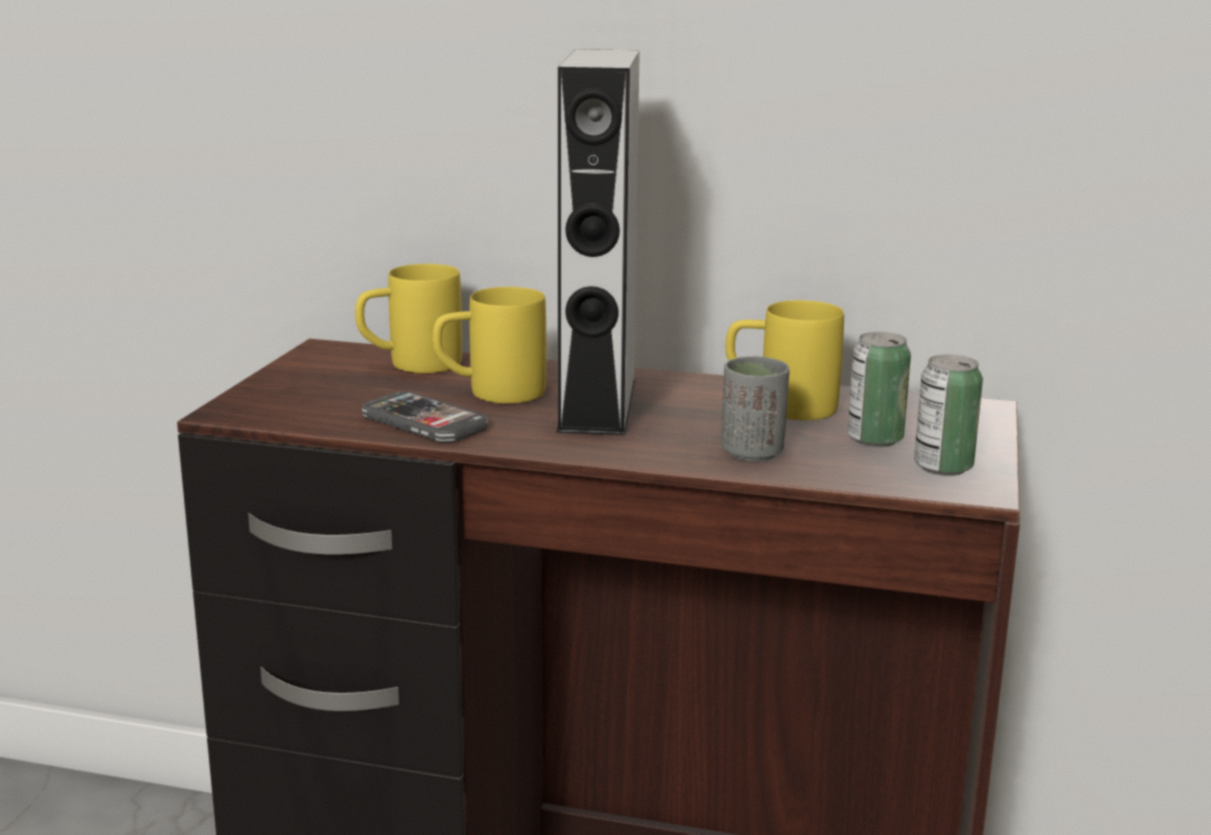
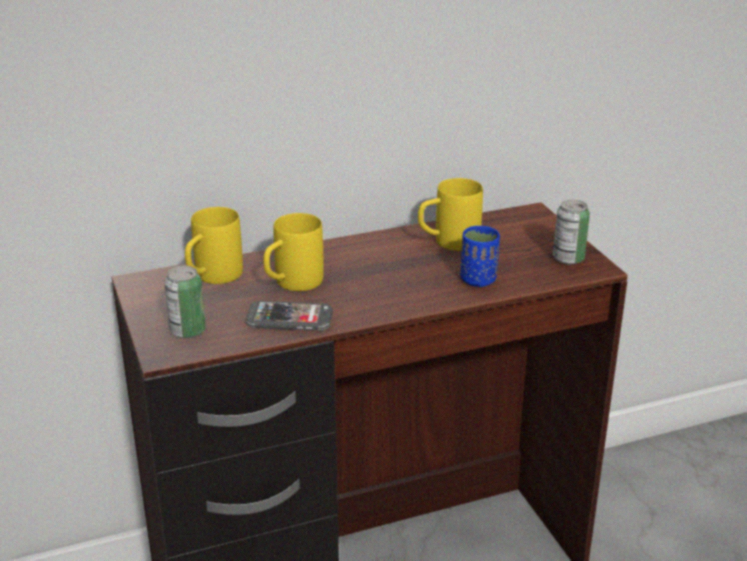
camera: 35 degrees left, 10 degrees up
grey speaker [556,49,640,435] -> none
grey cup [721,356,789,461] -> blue cup [460,226,500,287]
can [847,332,911,447] -> can moved to [165,266,206,338]

